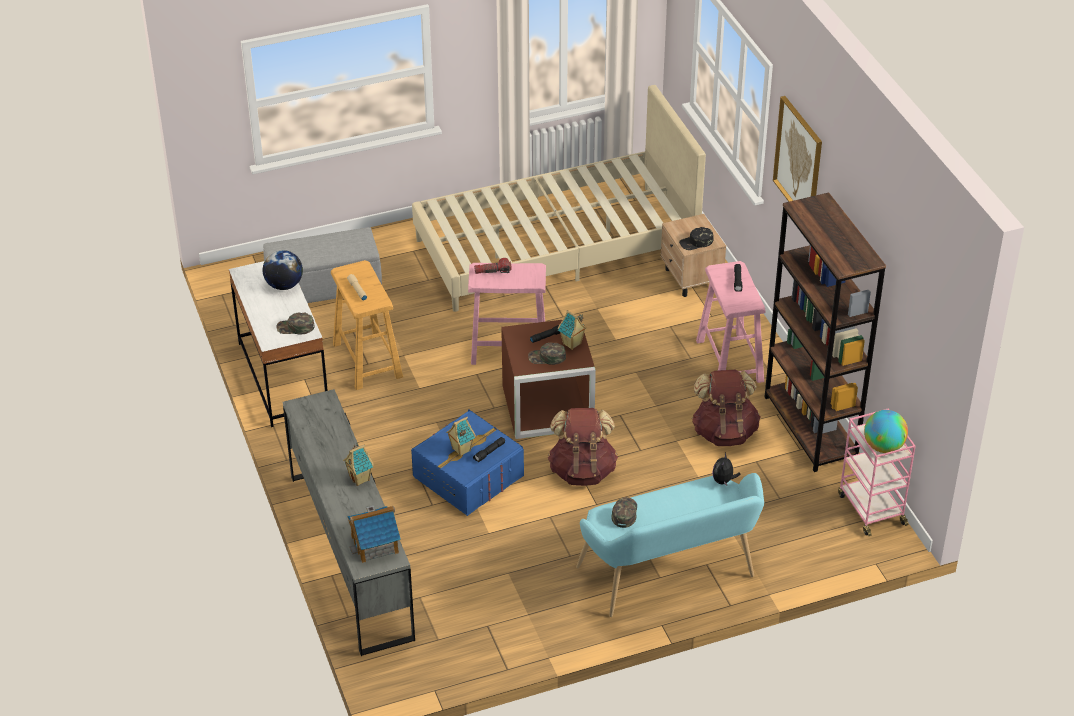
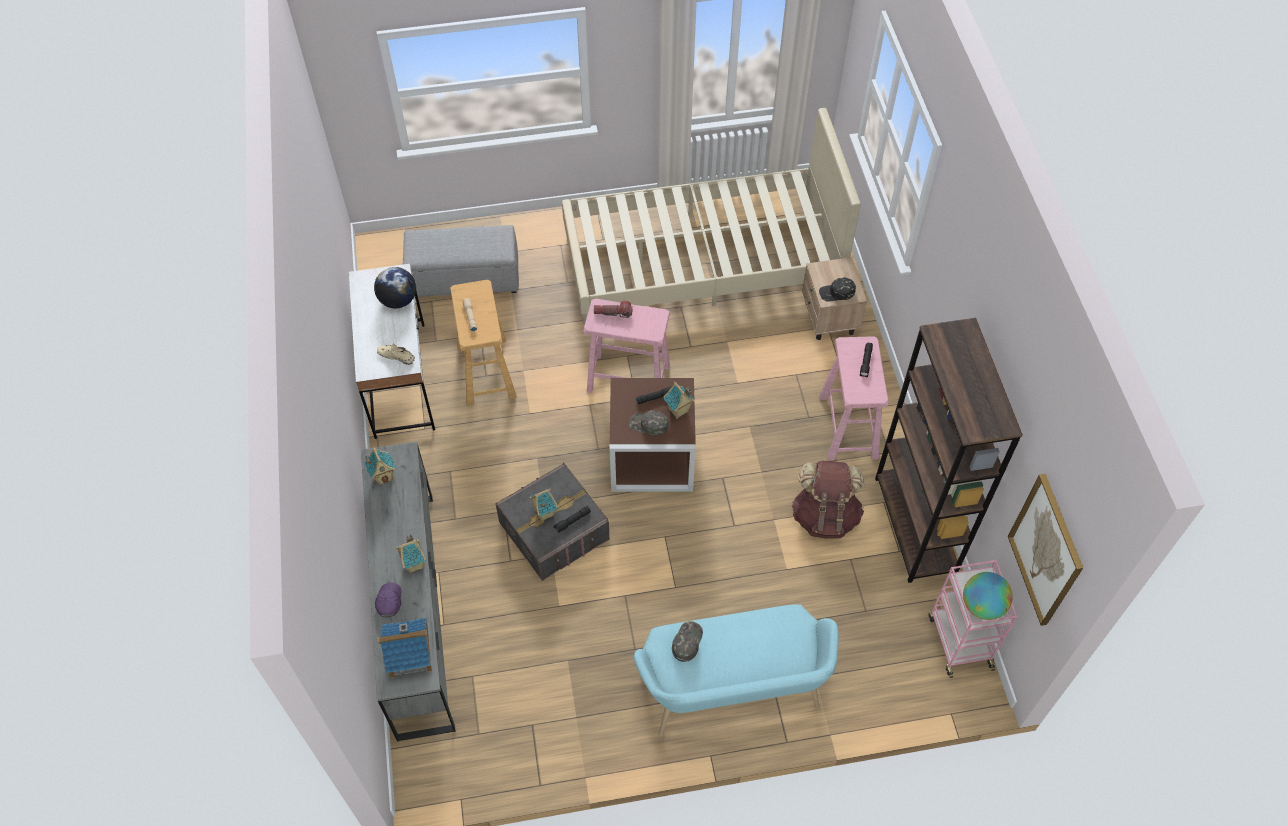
camera: 10 degrees right, 15 degrees up
green cap [276,312,314,334] -> beige shoe [377,344,415,365]
blue storage box [411,409,524,516] -> grey storage box [495,463,610,581]
brown backpack [548,408,618,486] -> none
plush toy [712,453,740,486] -> none
picture [773,96,822,202] -> picture moved to [1008,474,1083,626]
none -> toy house [365,447,396,485]
none -> purple cap [375,582,401,617]

